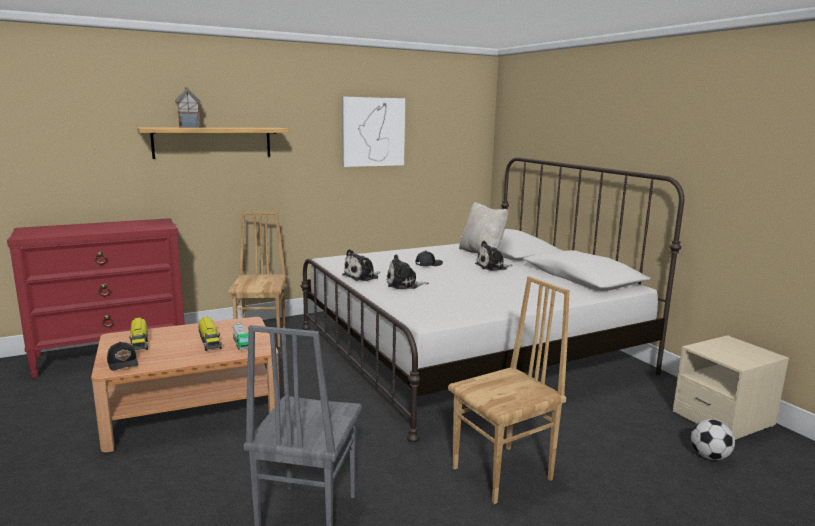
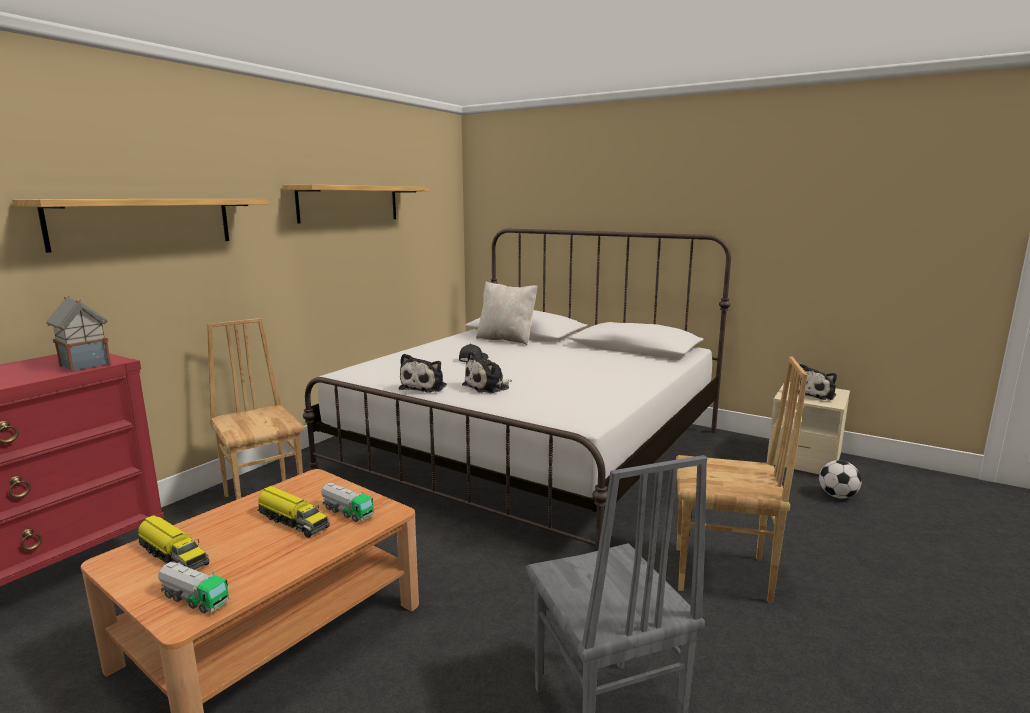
camera: 30 degrees left, 0 degrees up
black cap [107,342,138,371] -> toy truck [158,561,229,613]
toy house [175,87,201,128] -> toy house moved to [46,296,111,372]
picture [342,97,405,167] -> shelf [282,184,429,223]
brown chair [448,276,570,504] -> brown chair turned 75 degrees clockwise [676,356,808,603]
plush toy [475,241,513,271] -> plush toy moved to [798,363,837,400]

